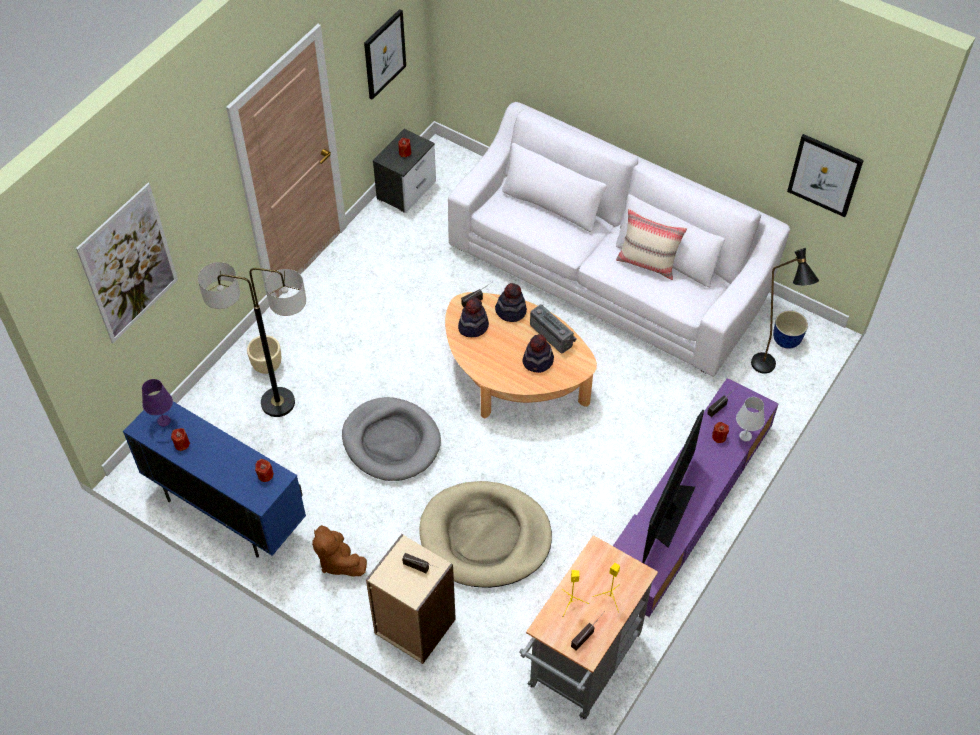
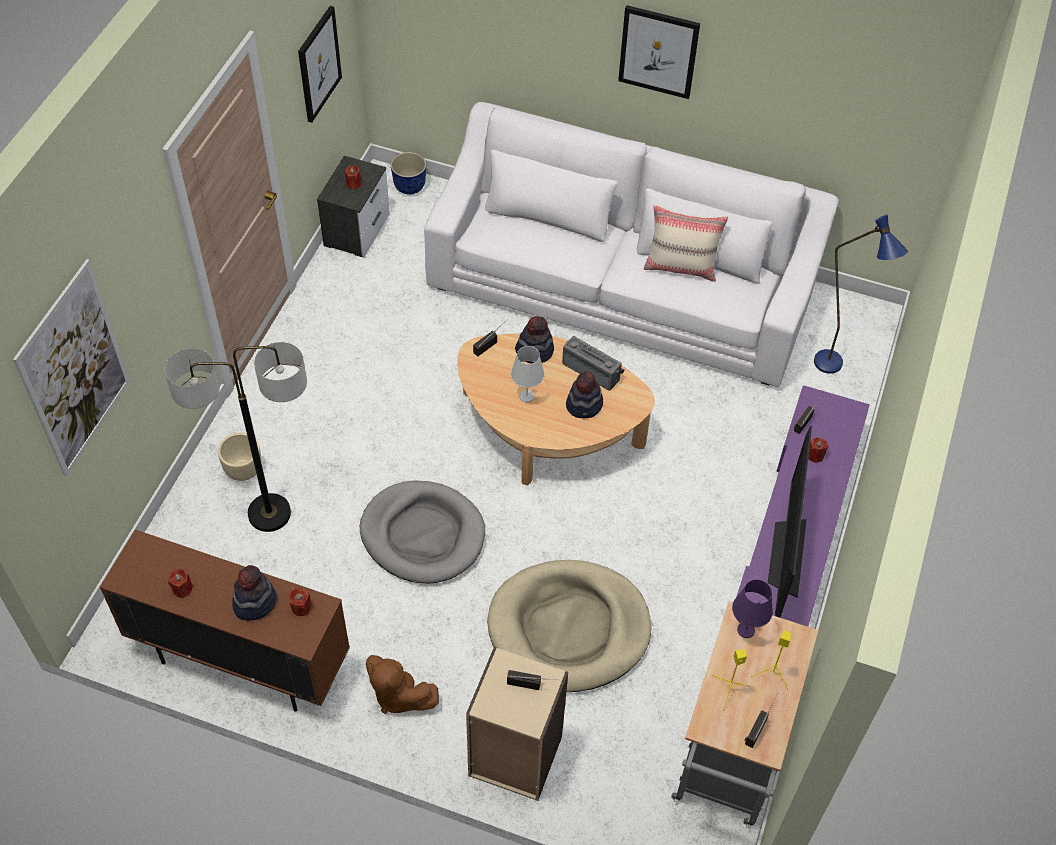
camera: 15 degrees left, 0 degrees up
blue cabinet [123,401,306,558] -> brown cabinet [100,529,350,712]
purple table lamp [142,379,173,427] -> purple table lamp moved to [732,579,773,638]
hat [458,297,489,337] -> hat moved to [232,565,277,621]
white table lamp [736,397,765,442] -> white table lamp moved to [511,346,545,402]
black floor lamp [751,248,819,374] -> blue floor lamp [814,214,908,374]
planter [773,310,808,349] -> planter moved to [391,152,426,195]
picture [787,134,864,217] -> picture moved to [618,5,700,99]

